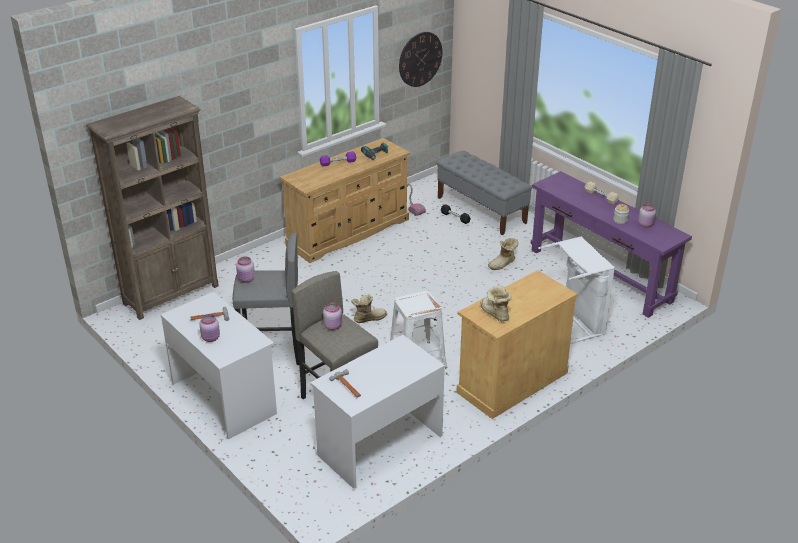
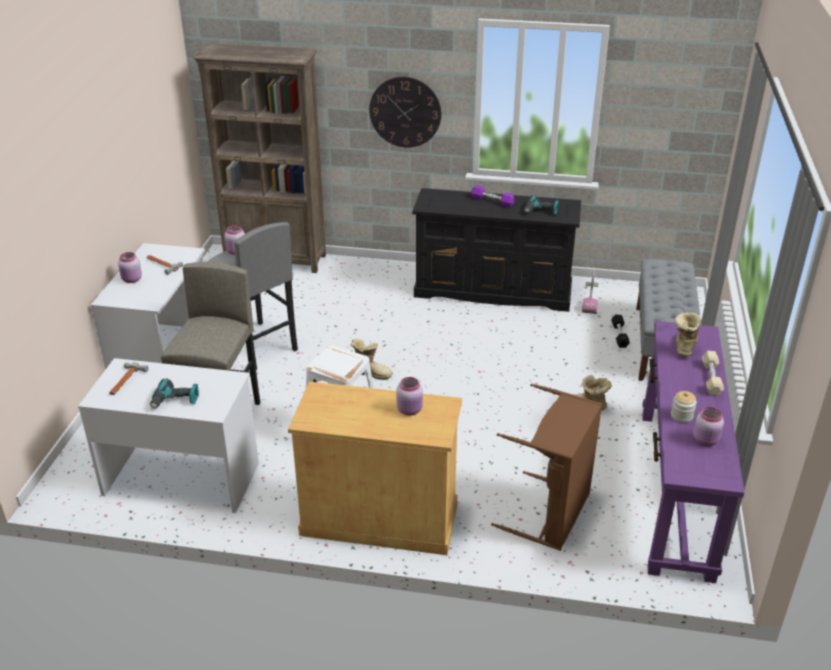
camera: 50 degrees right, 0 degrees up
beige dresser [280,138,410,263] -> black dresser [412,188,581,312]
pink jar [323,302,342,330] -> pink jar moved to [396,377,423,416]
wall clock [399,32,442,87] -> wall clock moved to [369,77,441,148]
boot [480,286,512,321] -> boot moved to [674,313,702,357]
white laundry basket [538,236,615,344] -> brown laundry basket [491,383,602,551]
none -> power drill [150,378,199,409]

